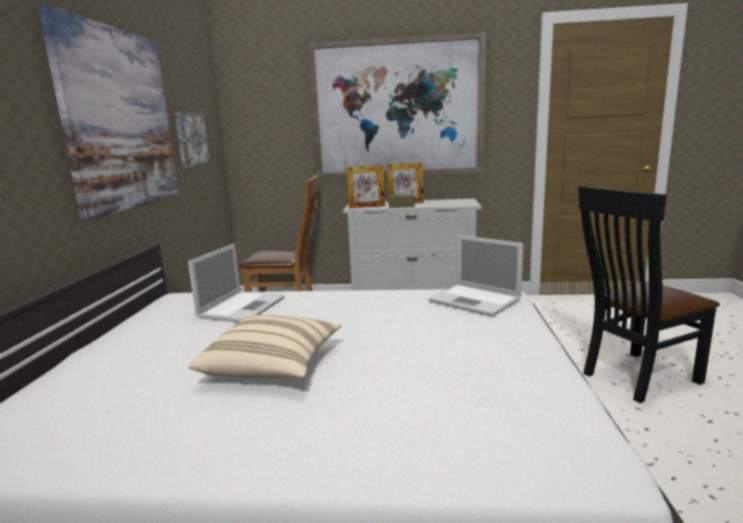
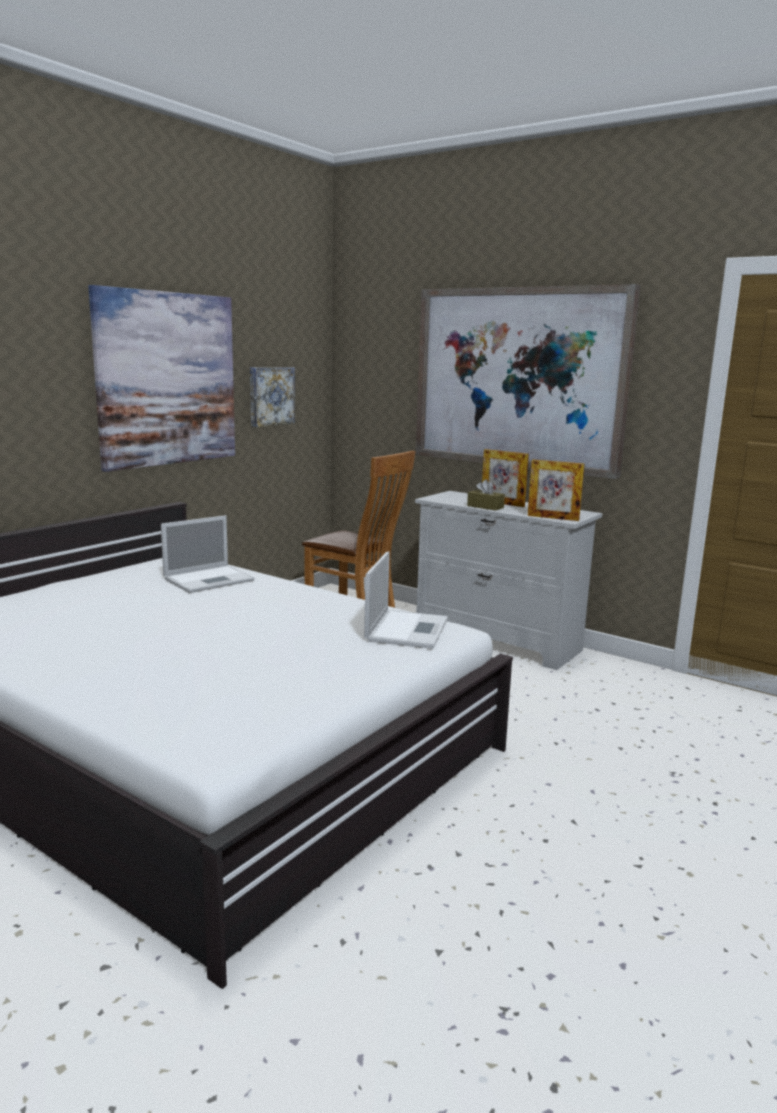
camera: 30 degrees right, 0 degrees up
beige pillow [188,314,341,378] -> none
picture frame [346,165,385,208] -> picture frame moved to [528,459,585,521]
laptop [428,235,524,317] -> laptop turned 150 degrees counterclockwise [364,552,448,649]
black chair [578,186,720,403] -> none

